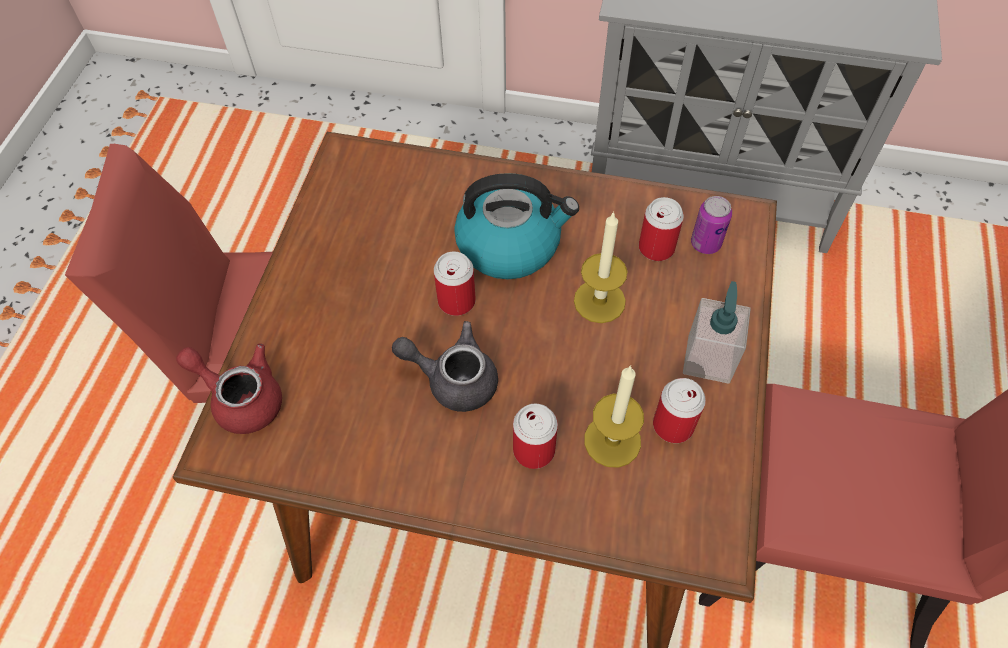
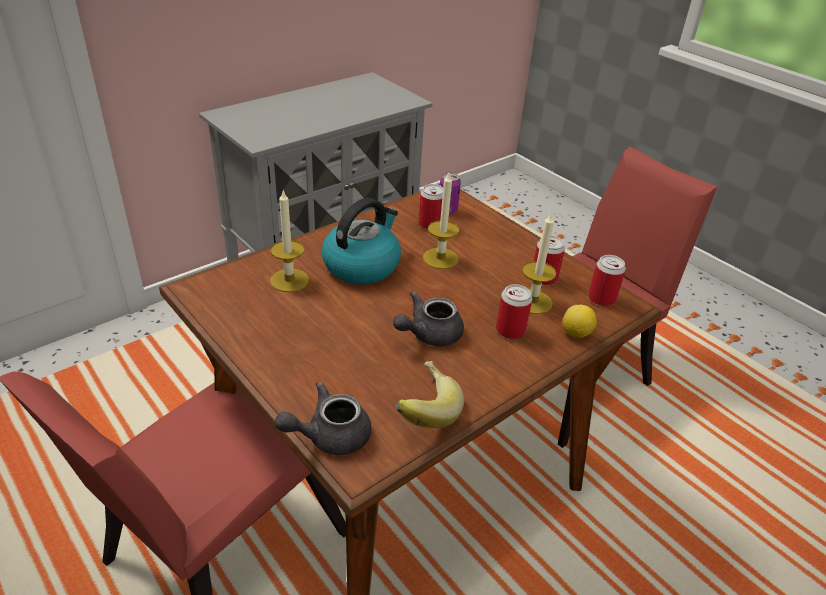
camera: 55 degrees left, 20 degrees down
red teapot [176,343,282,434] -> grey teapot [275,382,371,455]
can [434,252,476,316] -> can moved to [588,255,626,306]
soap dispenser [683,281,751,384] -> none
none -> candle [270,190,309,292]
none -> banana [395,361,464,428]
none -> lemon [562,305,597,338]

